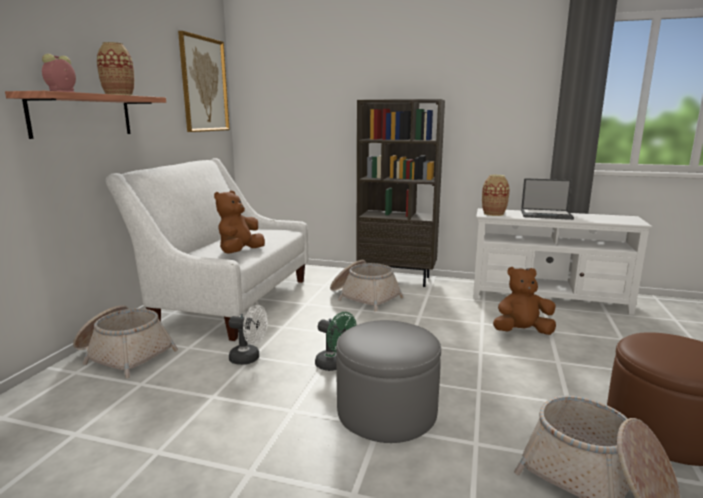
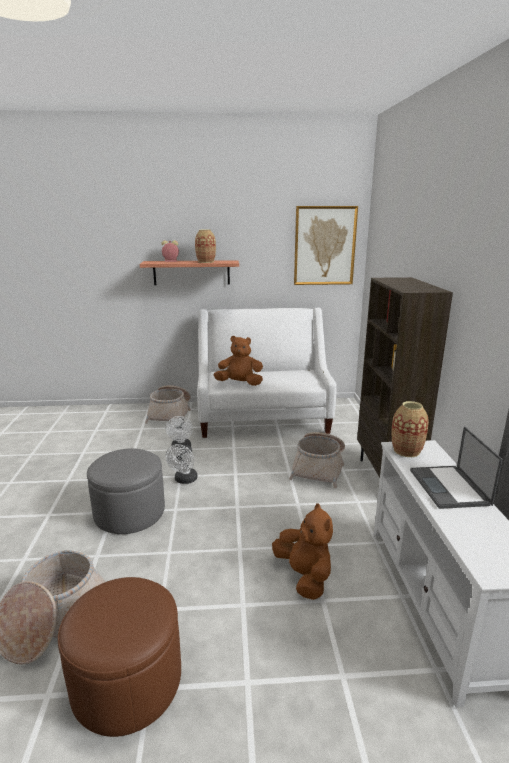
camera: 70 degrees right, 5 degrees up
green fan [315,312,356,371] -> white fan [166,444,197,484]

